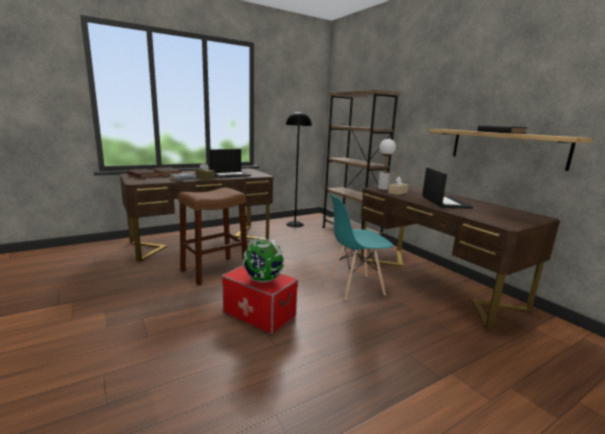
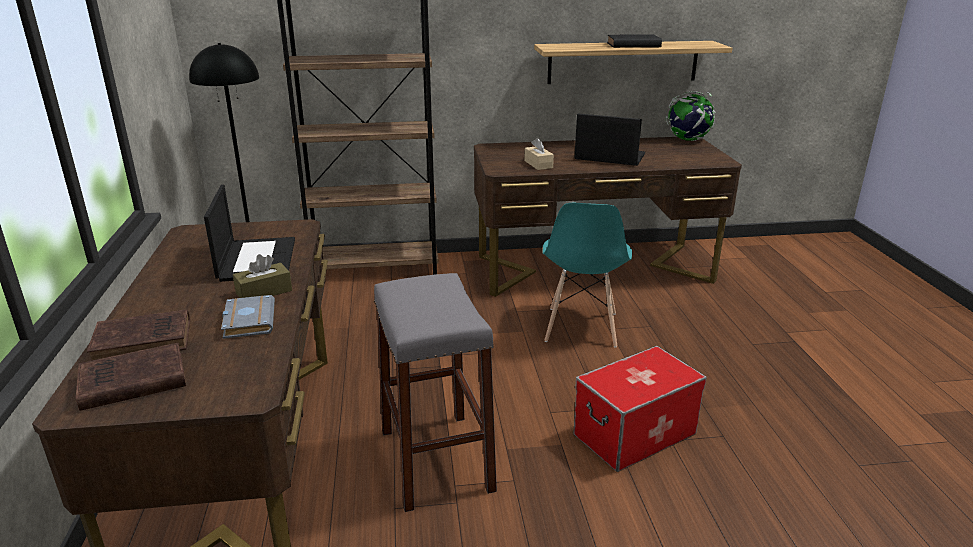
camera: 65 degrees left, 10 degrees up
brown stool [178,187,247,285] -> grey stool [374,273,497,512]
globe [242,238,285,283] -> globe moved to [666,91,716,141]
white table lamp [378,139,396,190] -> none

